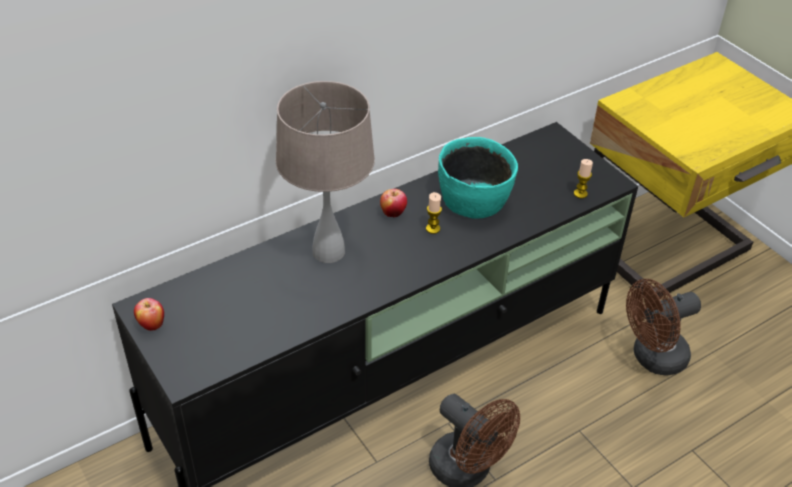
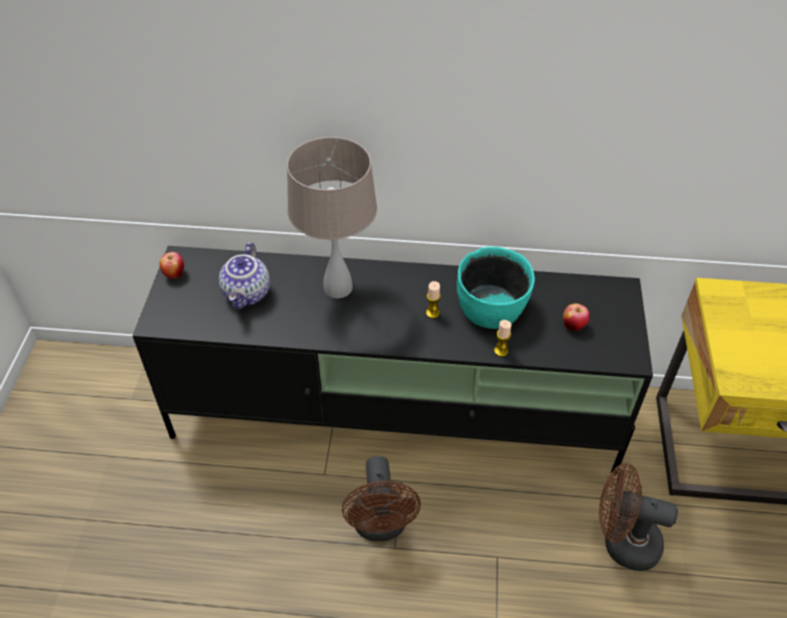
camera: 40 degrees right, 5 degrees up
apple [380,189,407,217] -> apple moved to [563,303,590,331]
candle [574,159,593,198] -> candle moved to [494,320,511,357]
none -> teapot [219,242,270,309]

